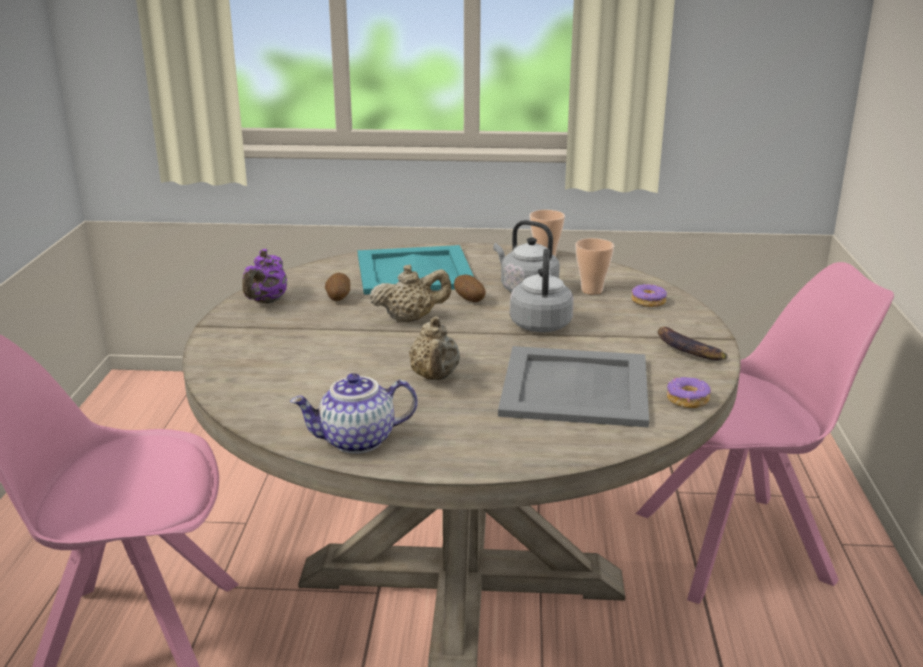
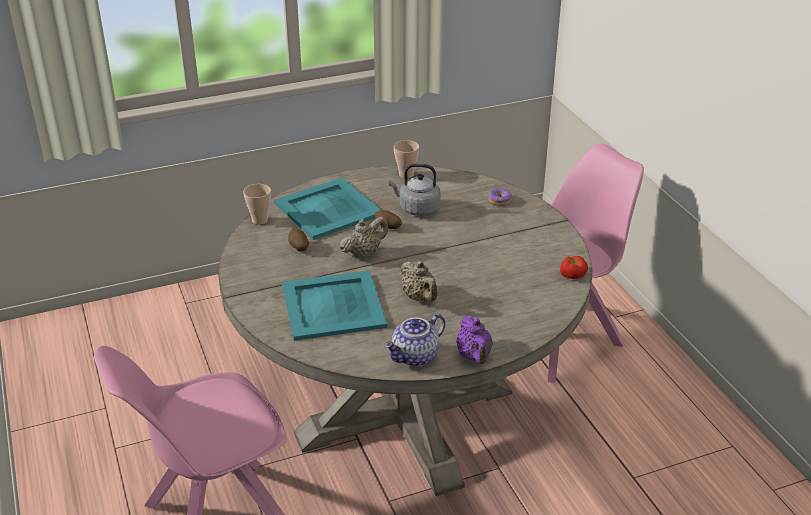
camera: 25 degrees left, 10 degrees up
purple teapot [242,249,287,304] -> purple teapot moved to [456,316,493,364]
grey tray [498,346,649,428] -> none
grey kettle [510,249,574,332] -> none
cup [575,238,614,294] -> cup moved to [243,184,271,225]
banana [658,327,728,361] -> none
donut [667,377,711,408] -> tomato [560,256,588,279]
none -> turquoise tray [282,270,387,341]

